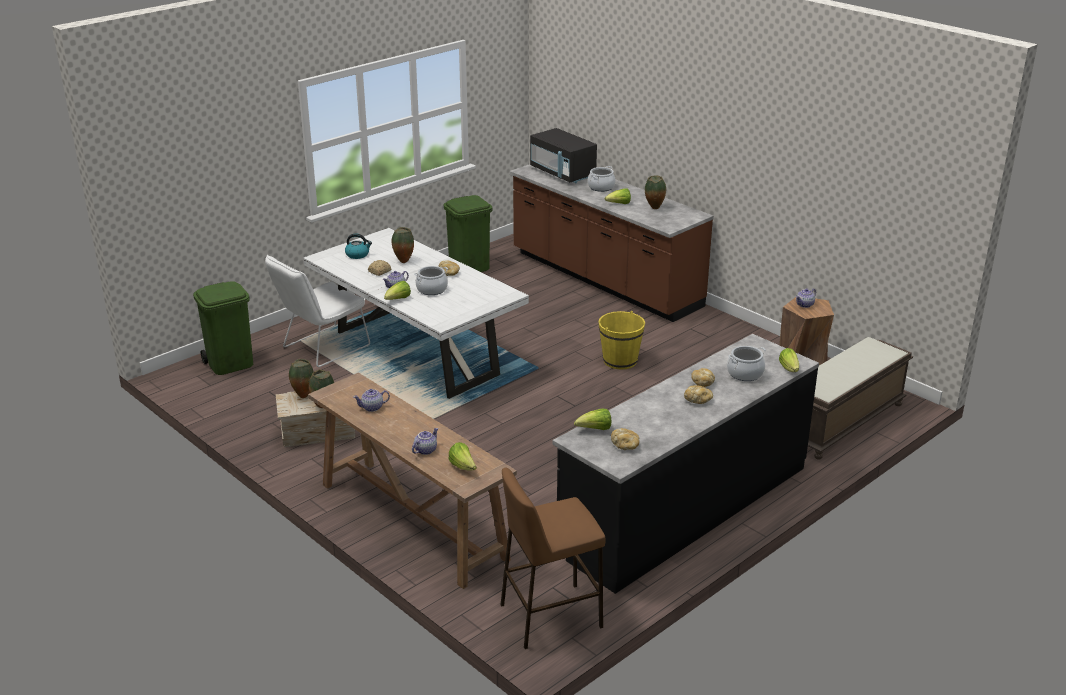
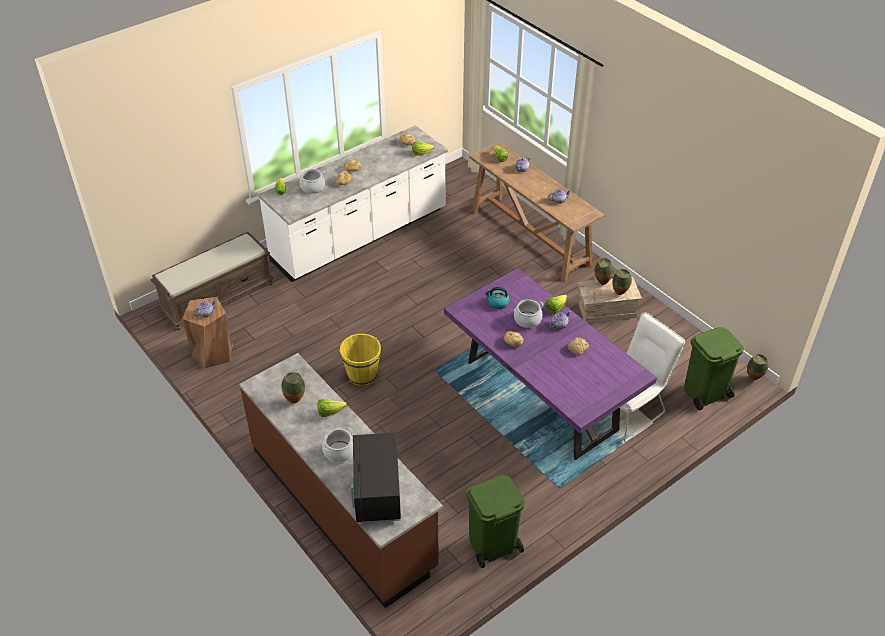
camera: 175 degrees left, 15 degrees up
white dining table [303,228,529,399] -> purple dining table [444,268,657,460]
kettle [345,234,372,259] -> kettle moved to [485,287,510,309]
vase [391,227,414,263] -> vase moved to [747,354,768,380]
brown stool [501,468,606,649] -> none
black microwave [530,128,597,183] -> black microwave turned 150 degrees counterclockwise [351,433,401,523]
black counter [553,334,819,594] -> white counter [258,125,448,282]

